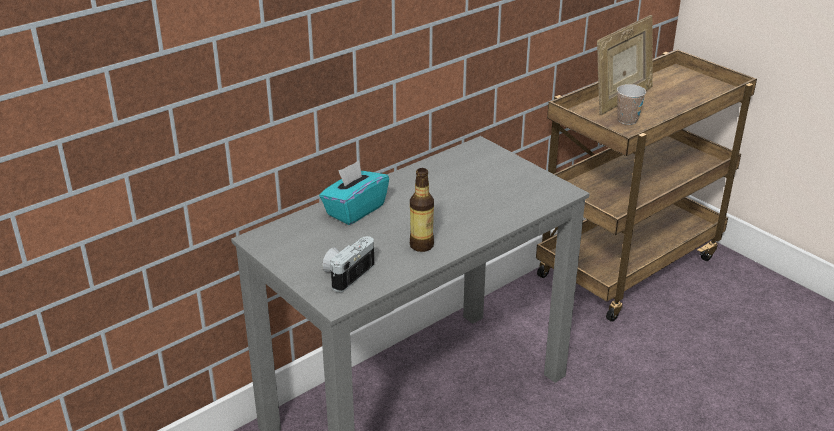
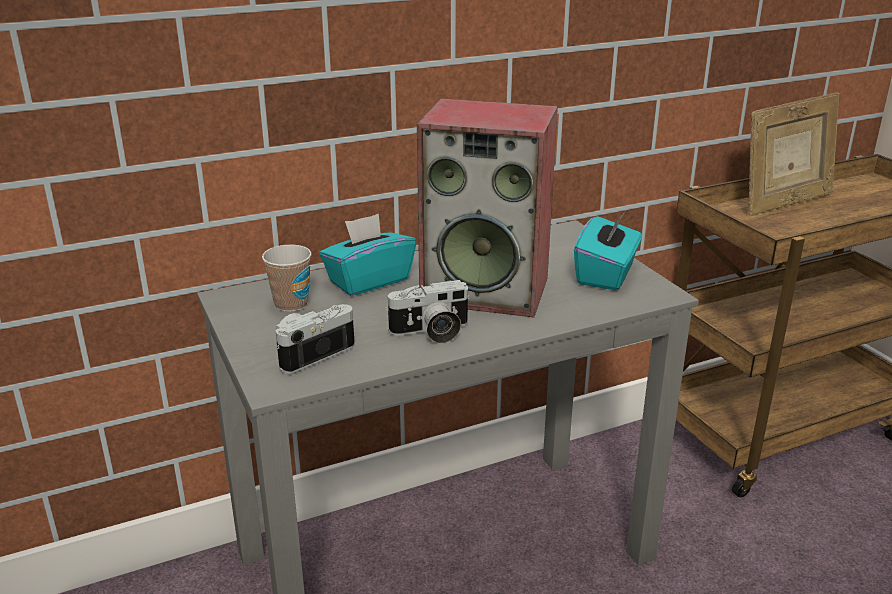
camera: 15 degrees right, 5 degrees down
bottle [410,168,434,252] -> camera [385,280,470,343]
cup [617,84,646,125] -> cup moved to [262,245,311,312]
none -> speaker [417,98,558,317]
none -> turquoise tissue box [574,211,642,291]

